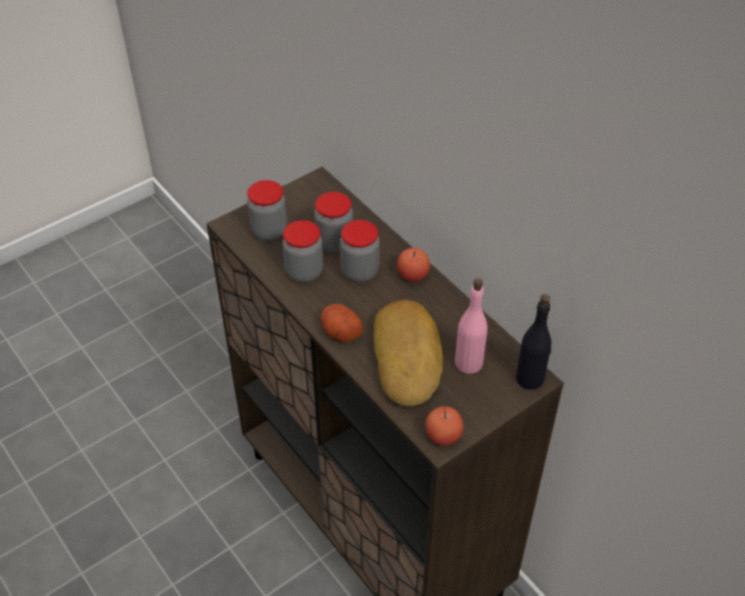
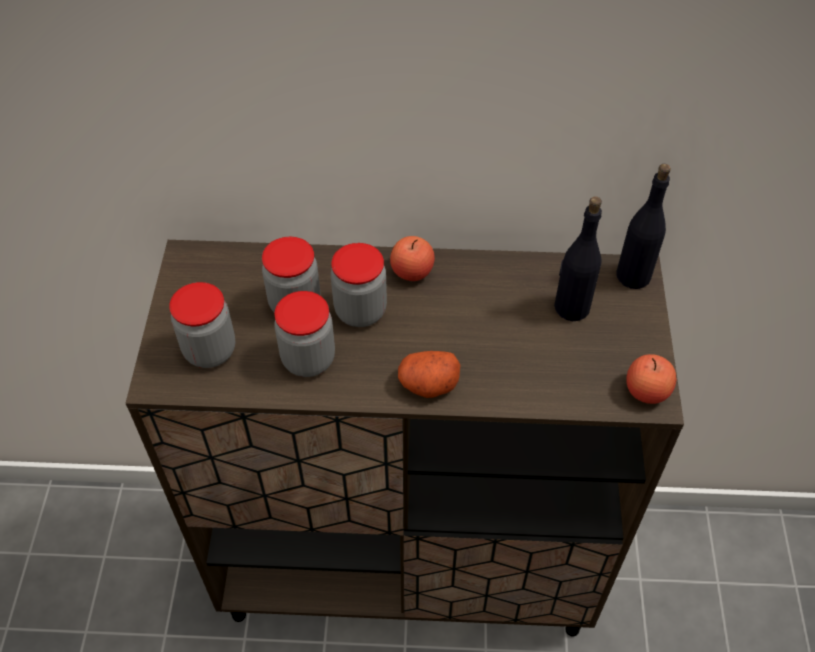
camera: 50 degrees left, 5 degrees up
bread [373,300,443,406] -> none
pink bottle [455,278,488,374] -> black bottle [554,196,602,321]

